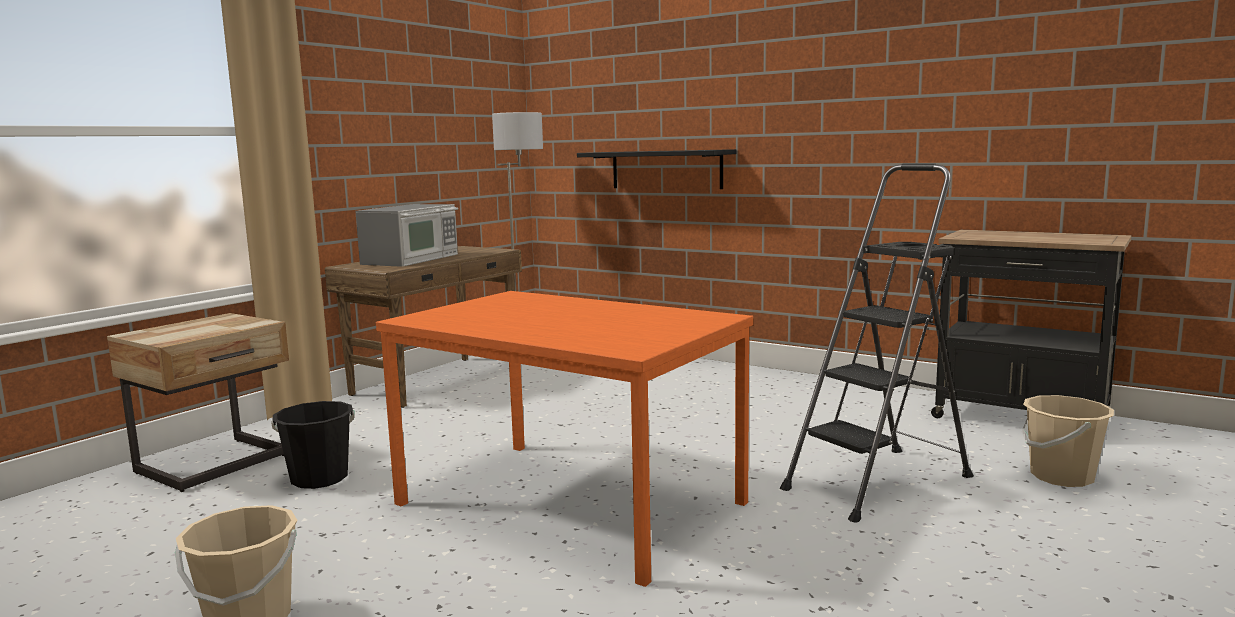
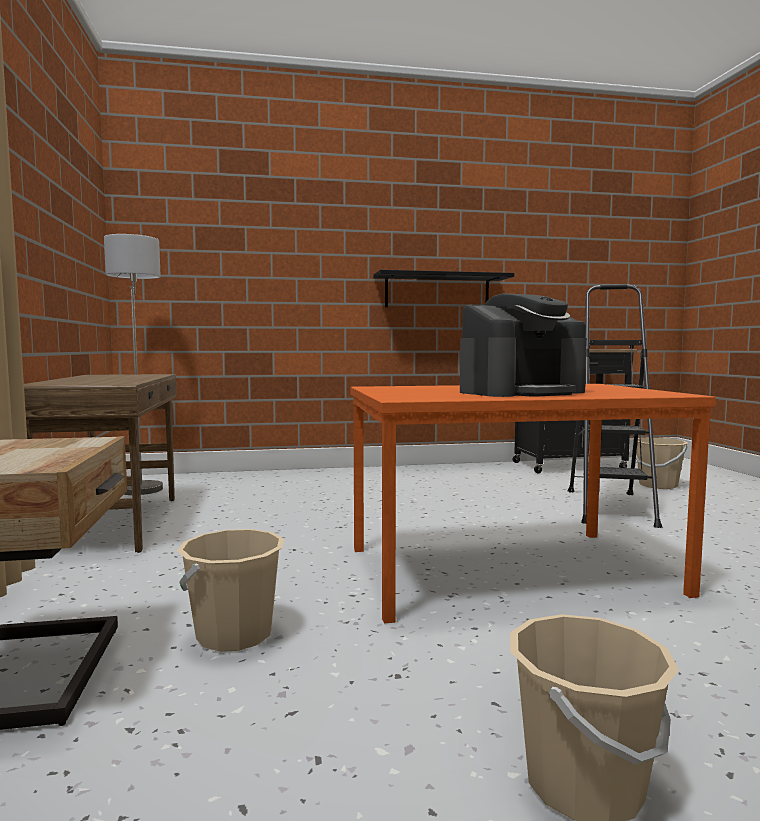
camera: 45 degrees left, 5 degrees down
black bucket [271,401,355,489] -> beige bucket [177,529,284,652]
microwave [355,204,458,267] -> none
black shelf [577,149,736,189] -> black shelf moved to [373,270,514,307]
none -> coffee machine [460,293,587,397]

